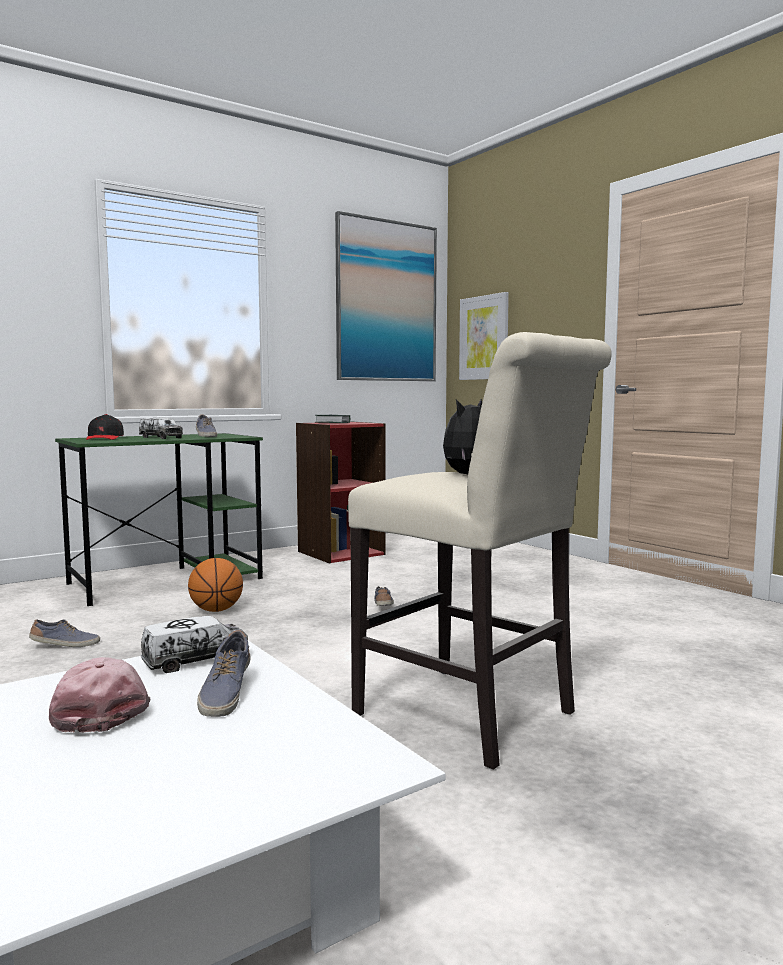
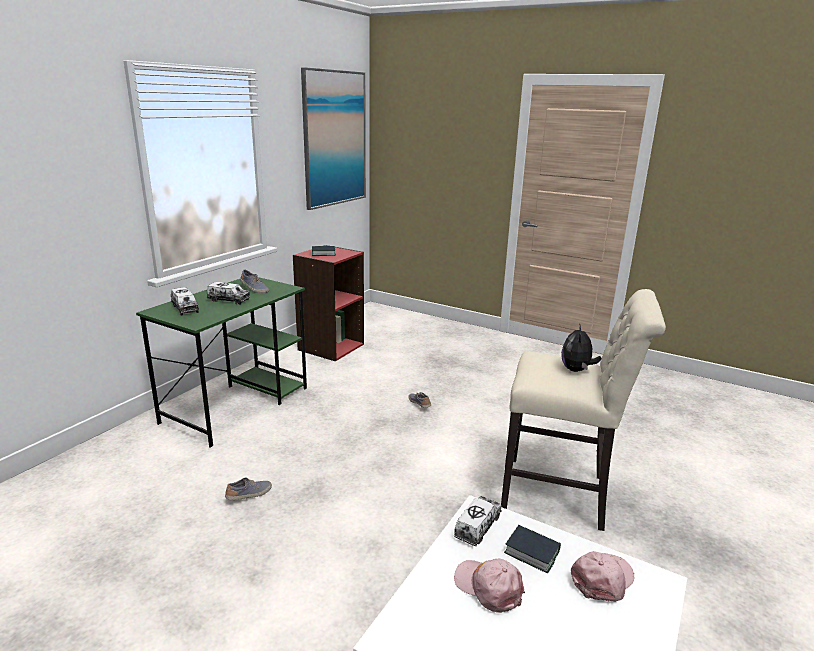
camera: 25 degrees left, 15 degrees up
black cap [86,414,124,440] -> toy truck [171,287,199,316]
basketball [188,558,243,612] -> none
shoe [197,630,250,717] -> book [504,525,561,574]
picture [459,292,509,380] -> none
none -> pink cap [571,551,634,602]

